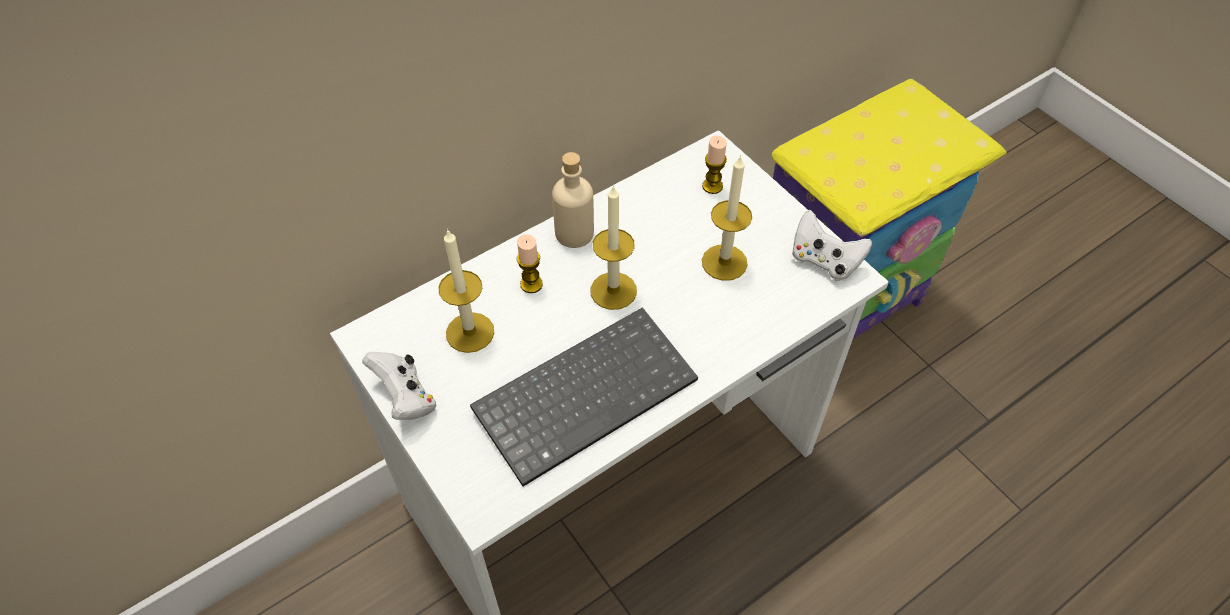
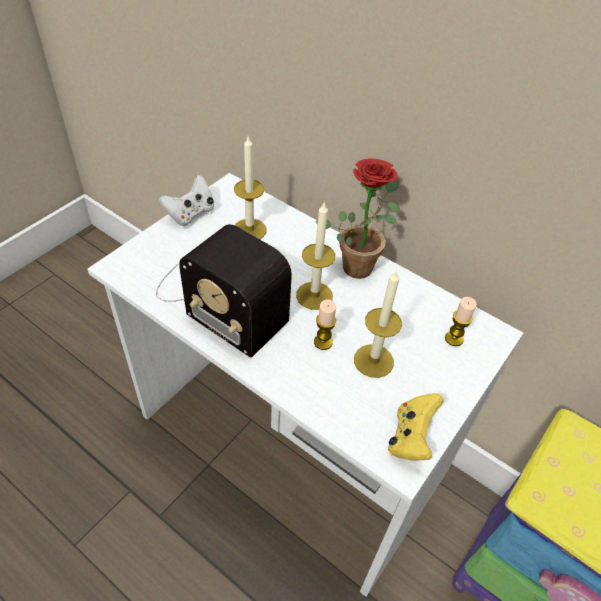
camera: 70 degrees right, 5 degrees down
keyboard [470,307,698,487] -> radio [156,224,292,357]
candle [517,234,543,293] -> candle moved to [314,300,336,350]
beige bottle [552,152,594,248] -> potted plant [316,158,401,279]
white game controller [792,210,872,281] -> yellow game controller [388,393,444,461]

